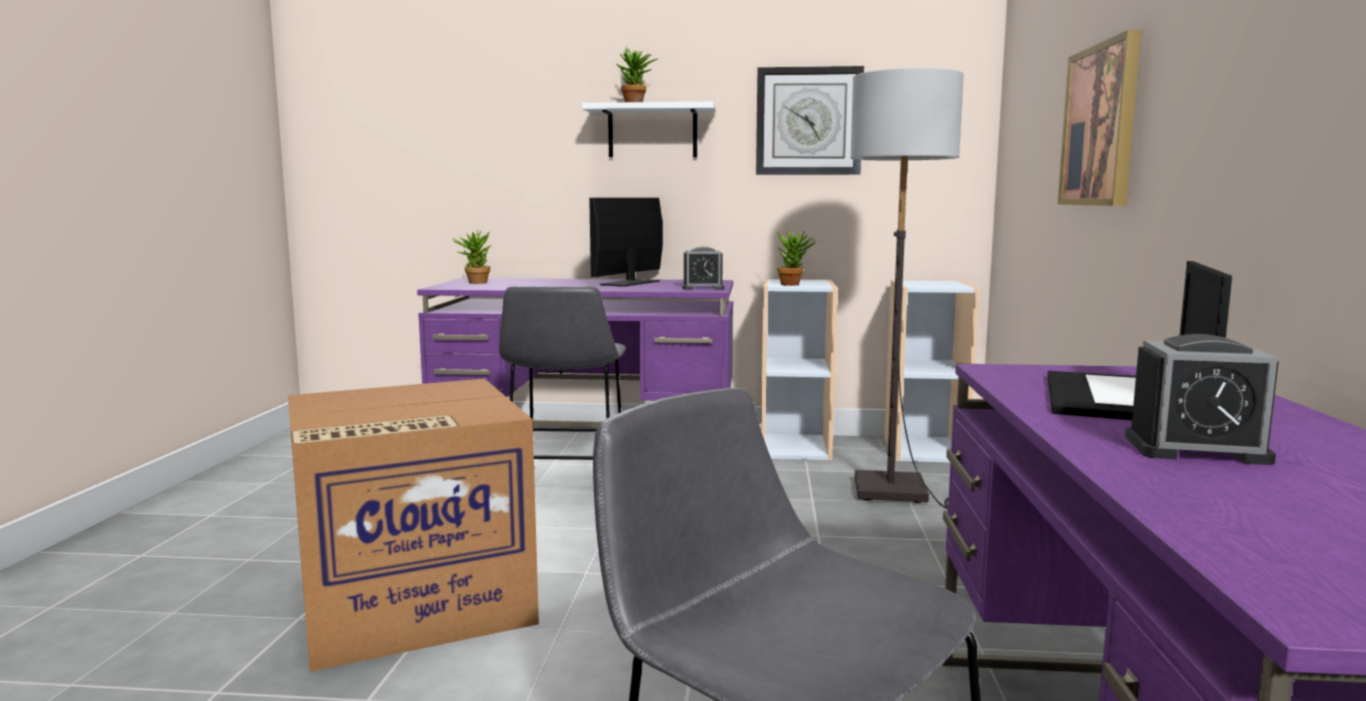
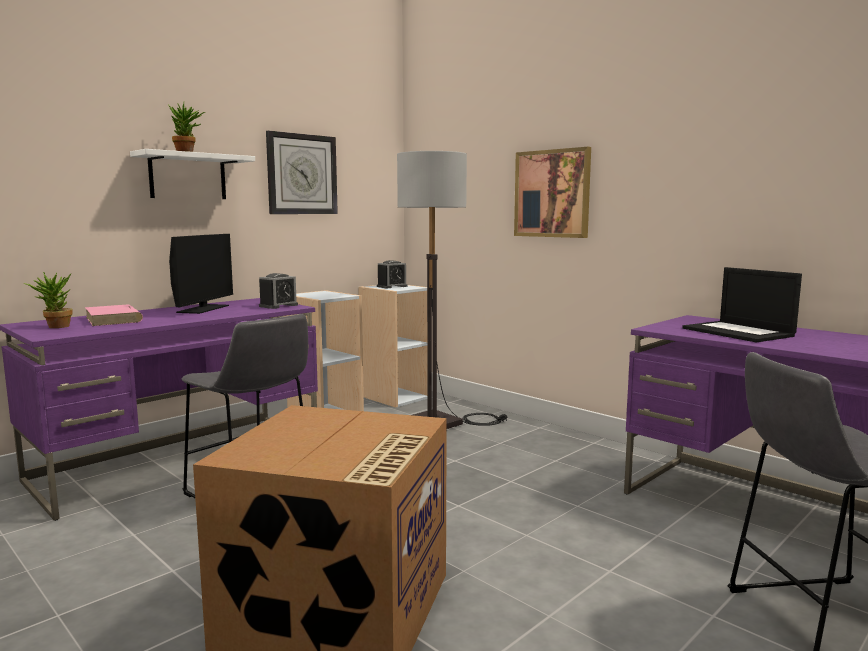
camera: 50 degrees left, 0 degrees up
monitor [589,198,663,287] -> monitor turned 150 degrees counterclockwise [169,234,233,314]
potted plant [777,230,816,286] -> none
alarm clock [1125,334,1279,465] -> alarm clock moved to [377,260,408,288]
none -> pink book [85,305,143,326]

